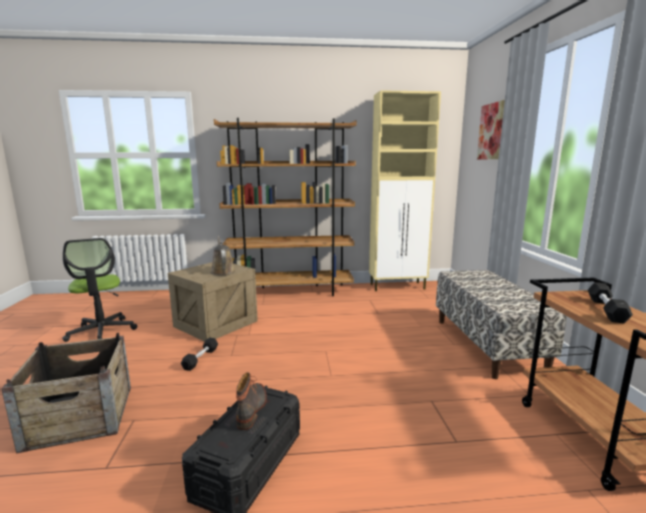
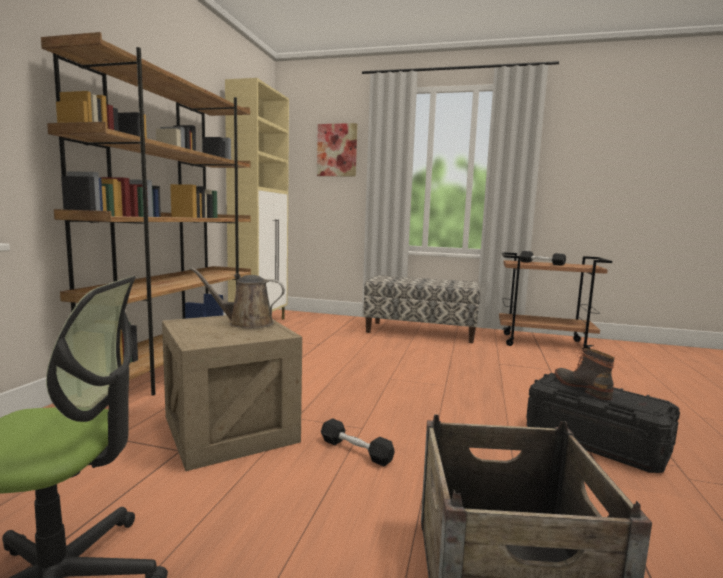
camera: 70 degrees left, 5 degrees down
boot [236,372,267,430] -> boot turned 45 degrees clockwise [555,348,614,400]

